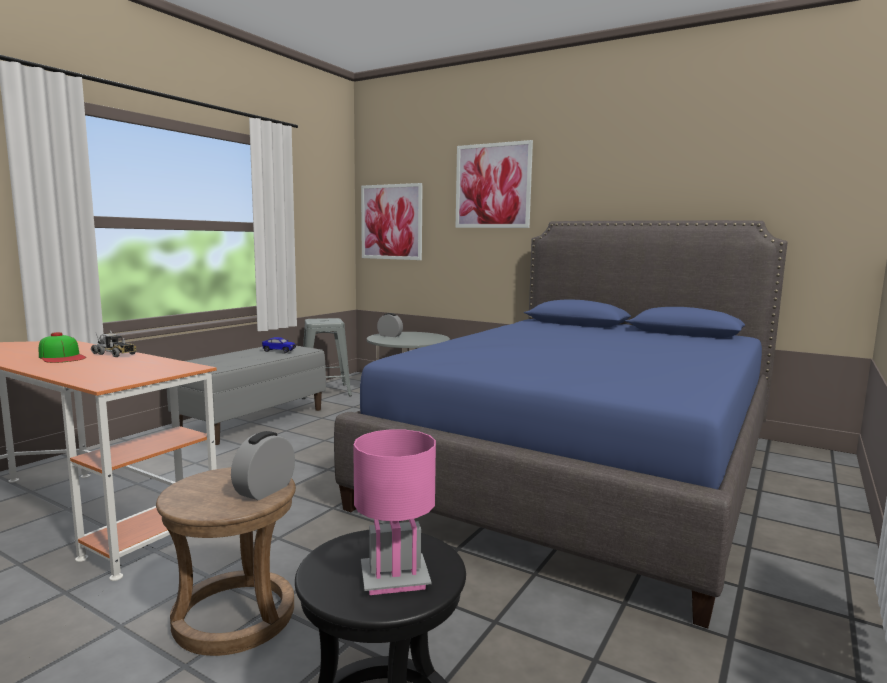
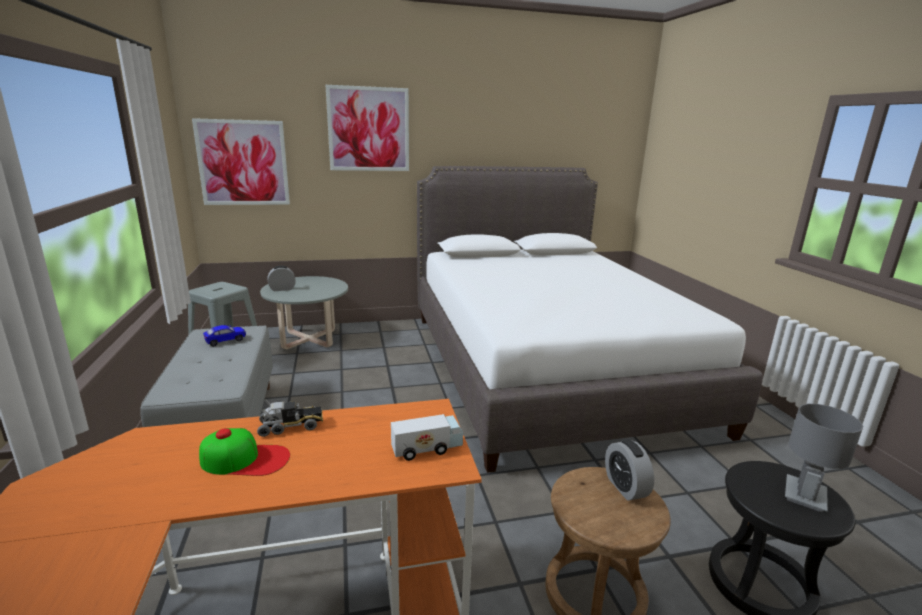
camera: 45 degrees left, 10 degrees up
blue bed [334,220,788,628] -> white bed [417,166,763,473]
pink table lamp [353,429,436,595] -> grey table lamp [785,404,864,513]
none -> toy truck [391,414,463,461]

